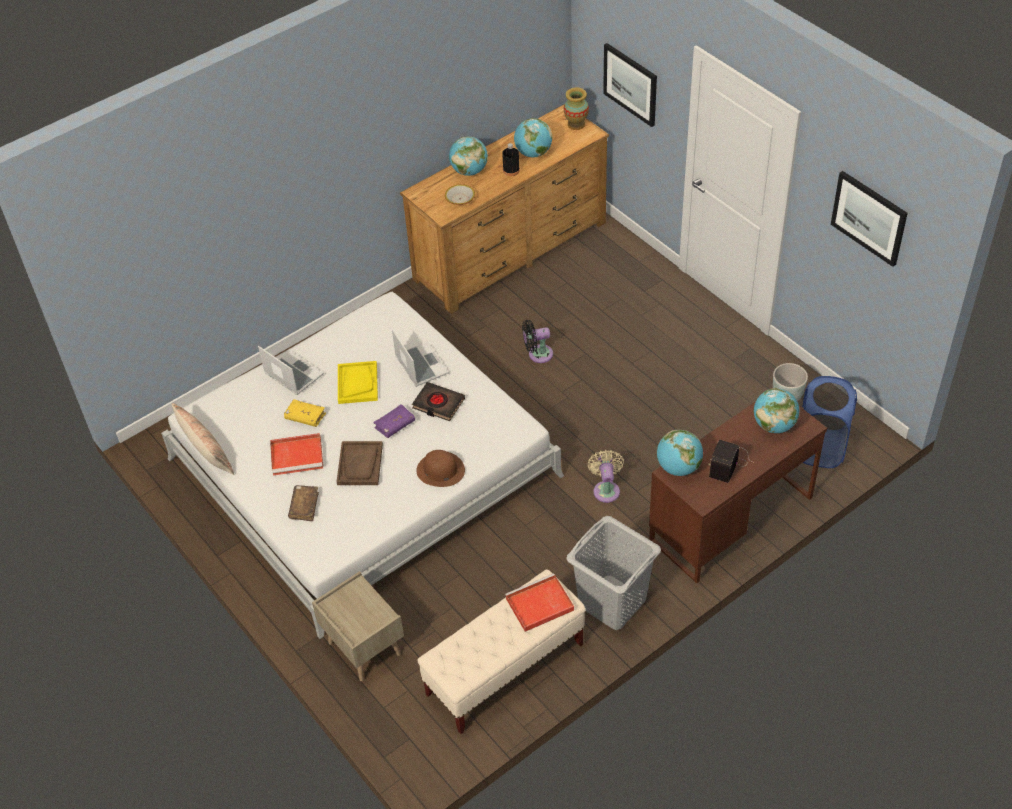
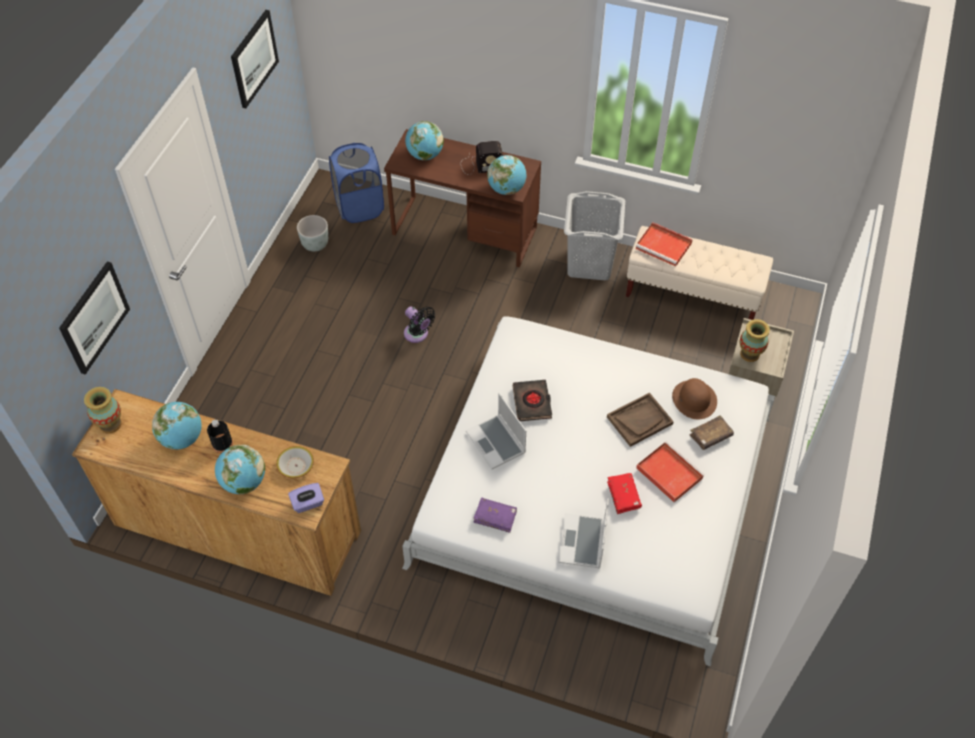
camera: 125 degrees left, 5 degrees up
pillow [171,403,234,475] -> none
yellow book [284,399,326,427] -> red book [607,473,642,514]
yellow tray [338,361,378,404] -> none
purple book [373,404,415,438] -> purple book moved to [474,498,517,533]
laptop [392,329,449,387] -> laptop turned 60 degrees counterclockwise [466,393,526,469]
brown hat [416,450,465,487] -> brown hat moved to [672,378,717,419]
black fan [522,320,553,363] -> black fan moved to [404,307,435,343]
beige fan [588,450,624,503] -> none
none -> purple tissue box [288,483,324,513]
none -> vase [740,319,770,362]

